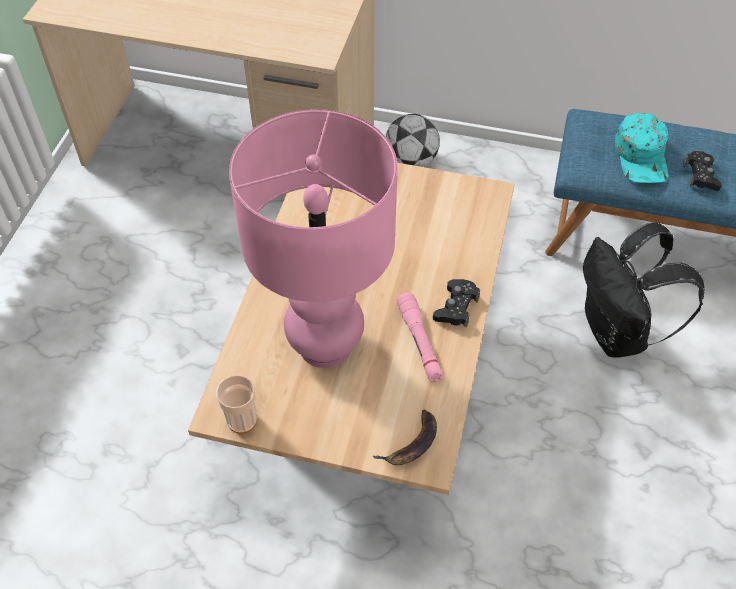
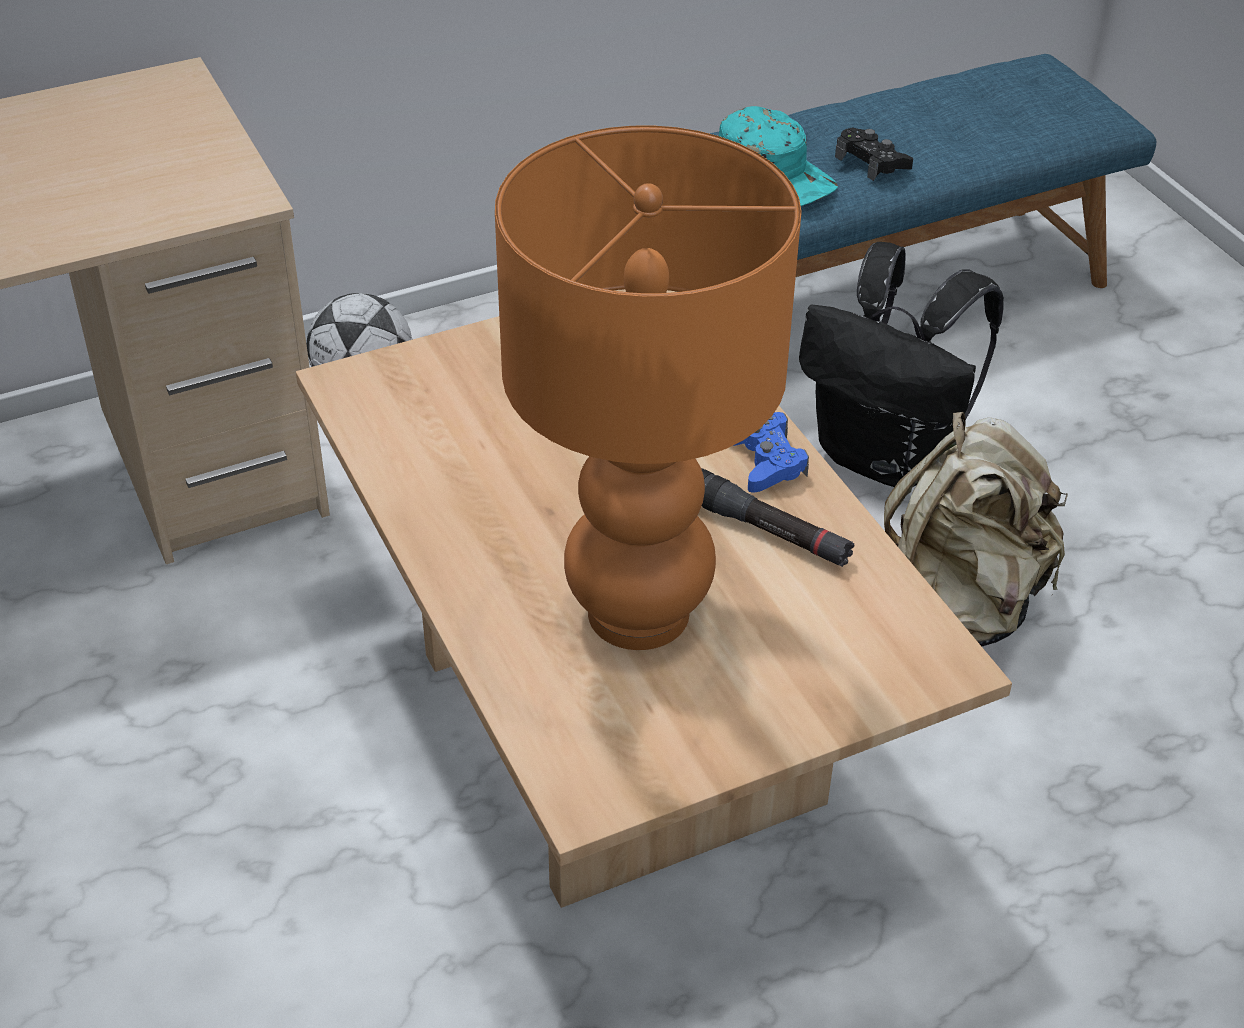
camera: 40 degrees left, 10 degrees down
cup [216,375,257,434] -> none
pink table lamp [229,109,398,368] -> orange table lamp [495,126,802,650]
banana [373,410,437,465] -> none
pink flashlight [397,293,443,382] -> black flashlight [701,468,855,567]
black game controller [433,279,480,327] -> blue game controller [733,412,809,493]
none -> beige backpack [884,412,1068,646]

